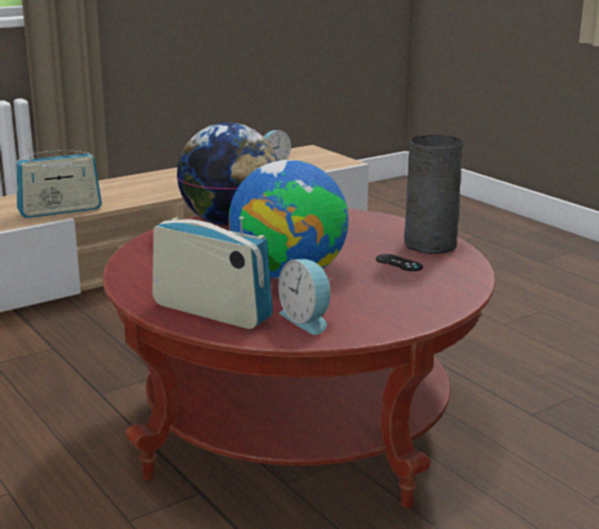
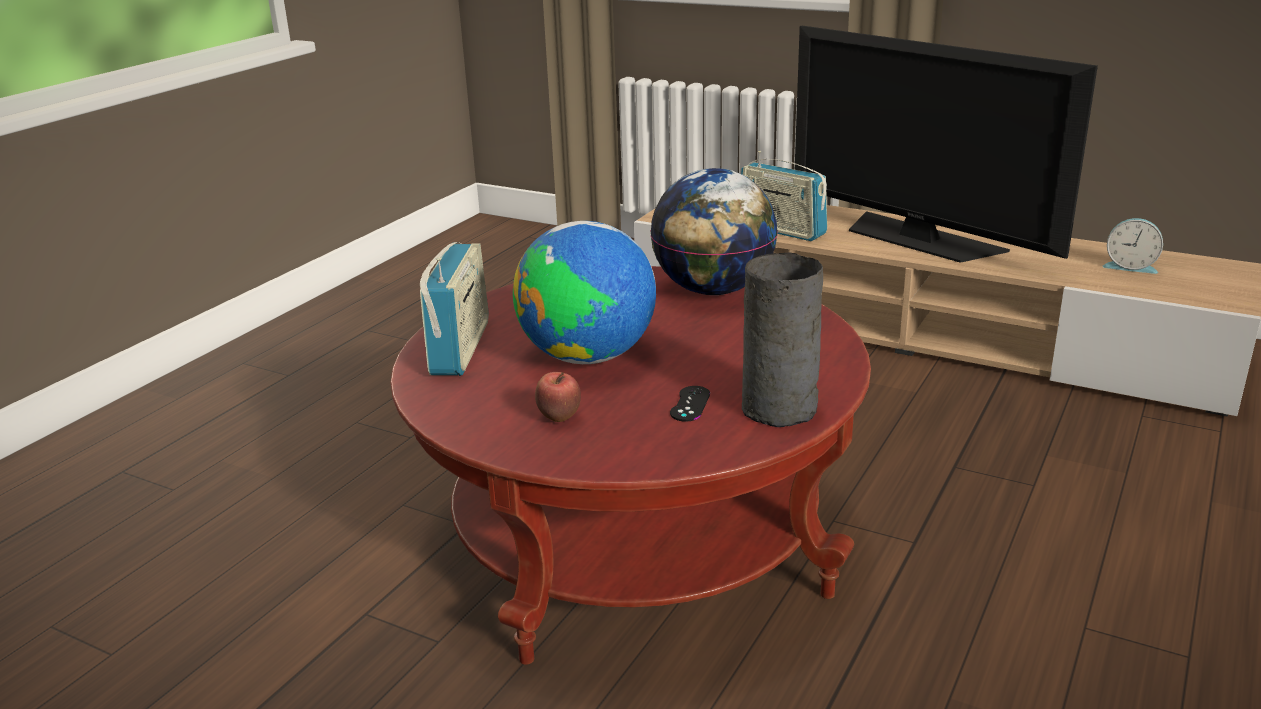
camera: 65 degrees right, 5 degrees up
alarm clock [278,259,332,335] -> none
none -> apple [535,372,581,422]
none -> television [795,26,1098,263]

